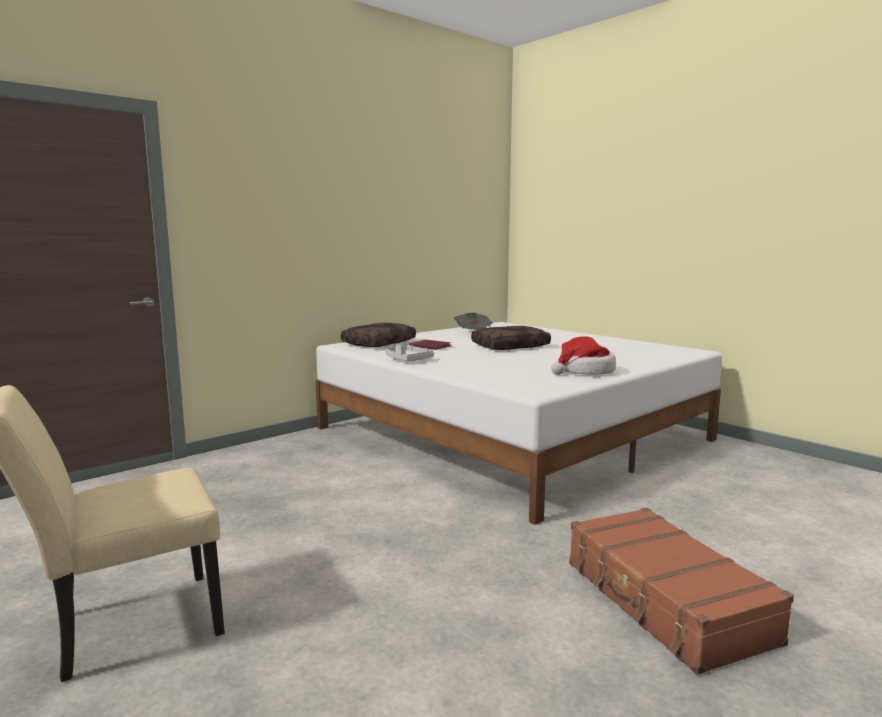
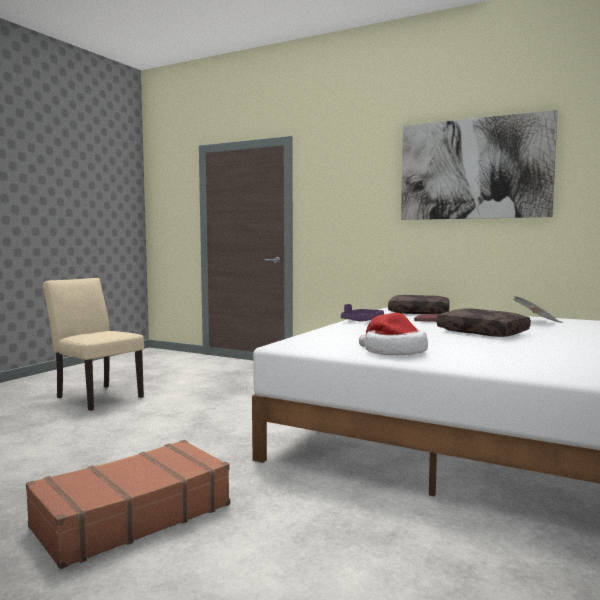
camera: 70 degrees right, 5 degrees down
grey tray [386,344,434,361] -> purple tray [341,304,384,321]
none -> picture [401,110,558,220]

